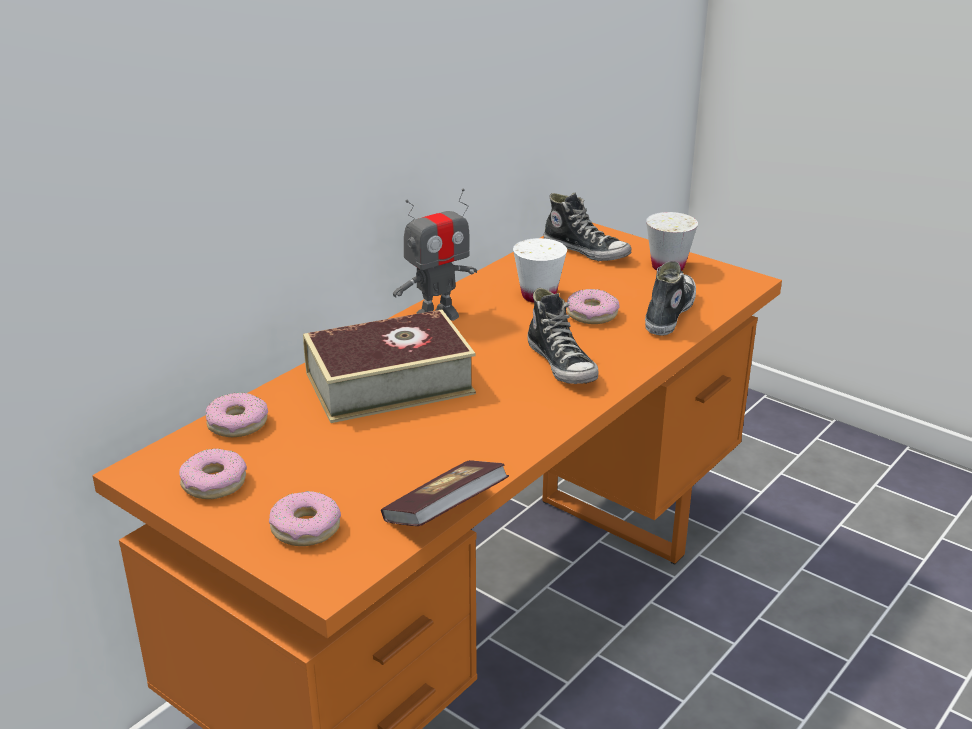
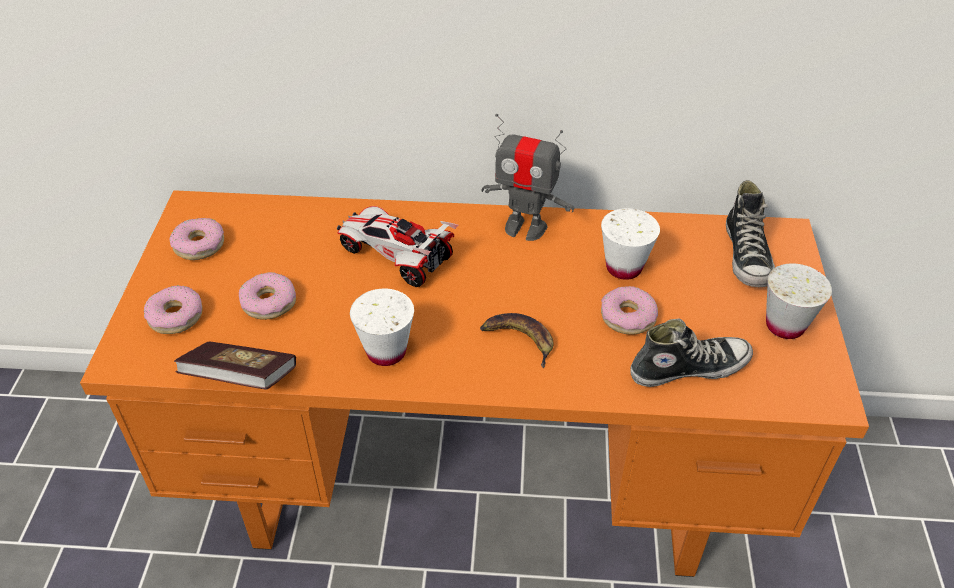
camera: 55 degrees right, 15 degrees up
donut [206,393,268,437] -> donut moved to [239,272,296,320]
book [303,310,476,423] -> toy car [337,206,458,287]
shoe [527,288,599,384] -> banana [480,313,554,368]
none -> white cup [350,289,414,366]

